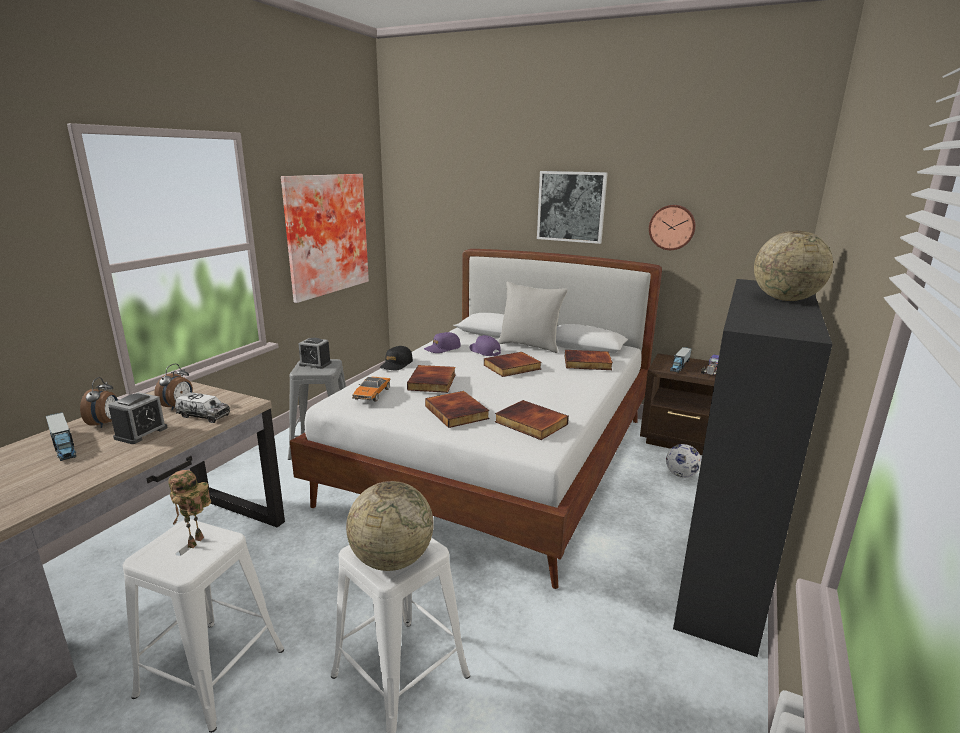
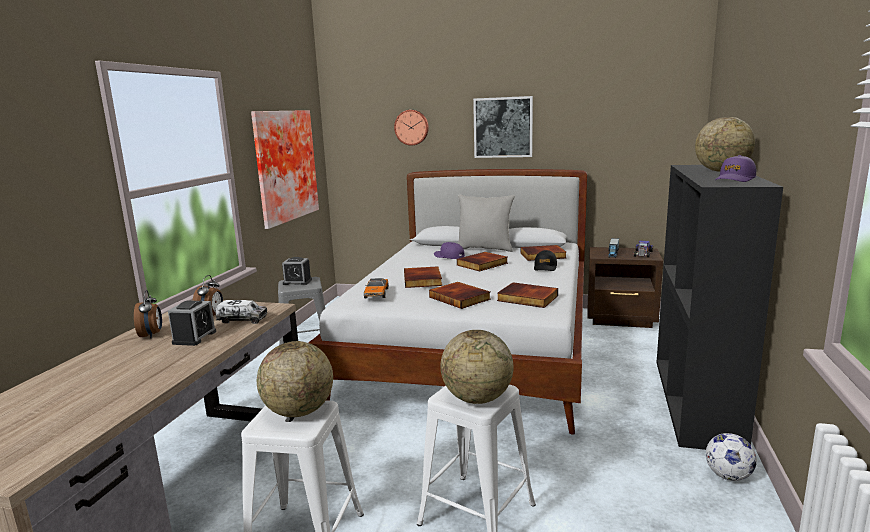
camera: 10 degrees left, 5 degrees down
toy truck [46,412,77,461] -> none
toy robot [168,470,211,548] -> globe [257,341,333,417]
black cap [379,346,413,371] -> black cap moved to [534,250,557,271]
purple cap [424,332,461,353] -> purple cap moved to [715,155,756,182]
wall clock [649,205,696,250] -> wall clock moved to [394,110,429,145]
football [666,444,701,478] -> football moved to [706,433,757,481]

